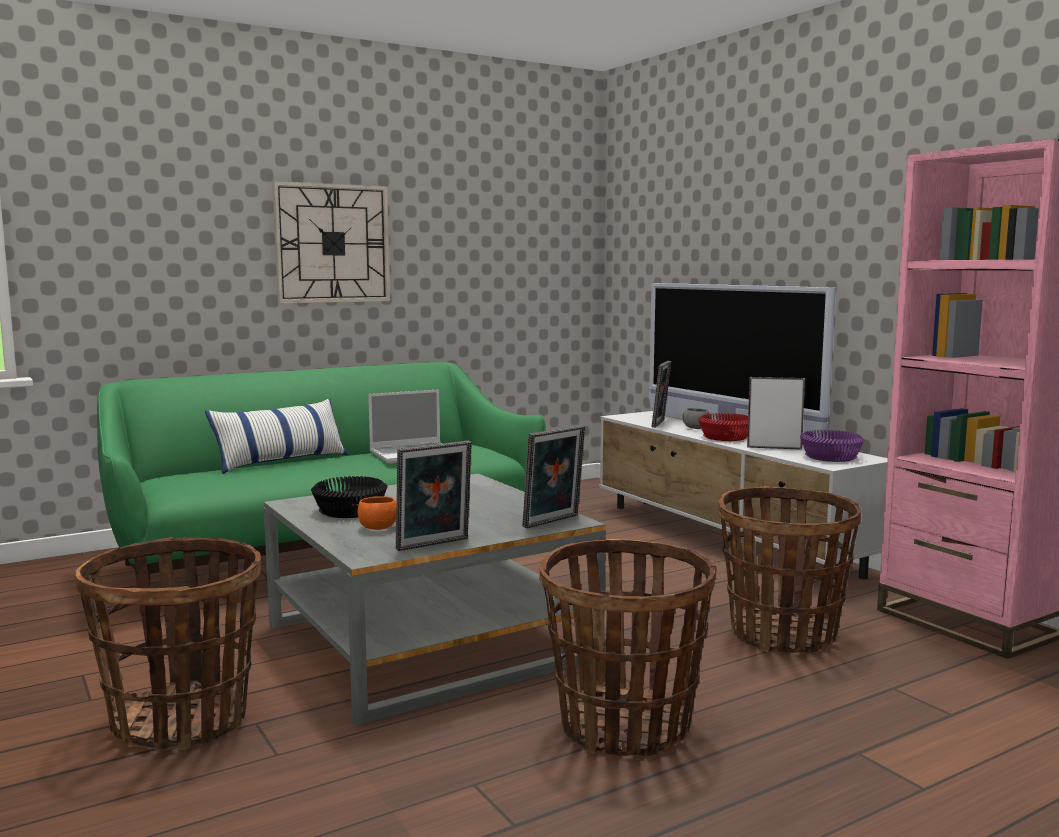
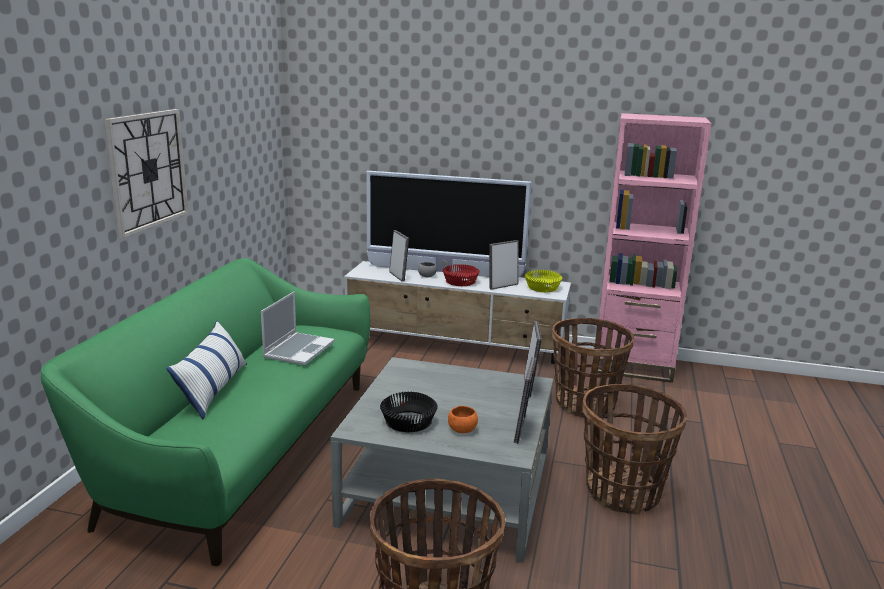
camera: 45 degrees left, 10 degrees up
purple bowl [800,430,865,462] -> yellow bowl [525,270,562,292]

